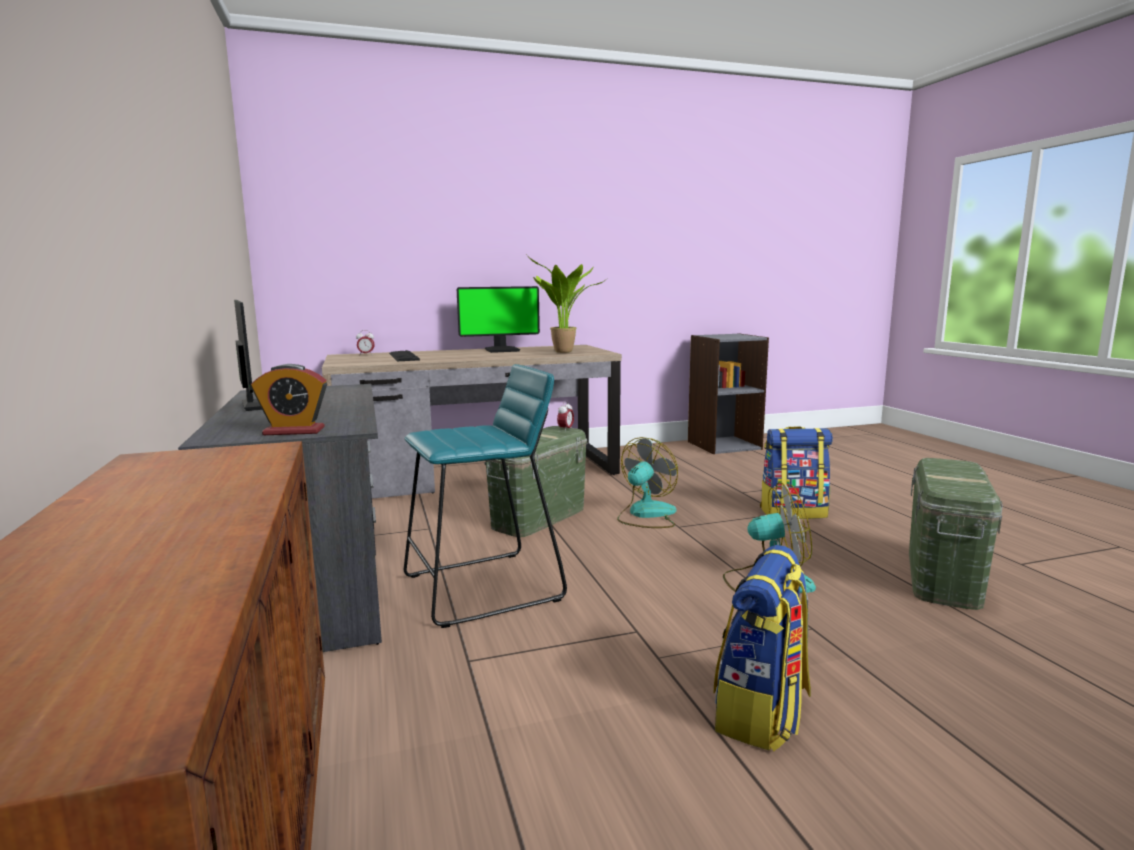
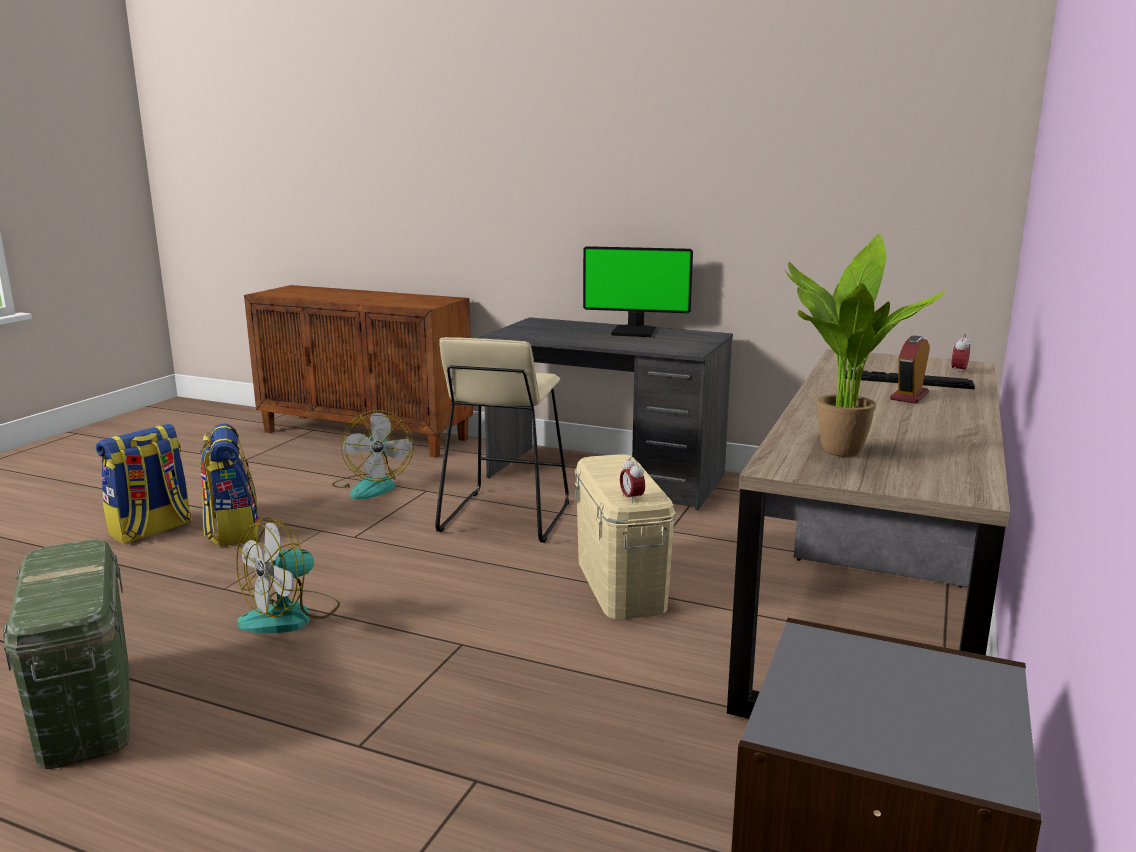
camera: 130 degrees right, 5 degrees up
alarm clock [251,364,327,435] -> alarm clock moved to [890,335,930,403]
turquoise stool [404,364,567,628] -> beige stool [435,337,569,543]
monitor [457,286,540,353] -> none
green storage box [484,426,587,537] -> beige storage box [575,455,676,619]
fan [617,437,678,528] -> fan moved to [332,410,414,499]
backpack [760,426,833,519] -> backpack moved to [96,424,192,544]

